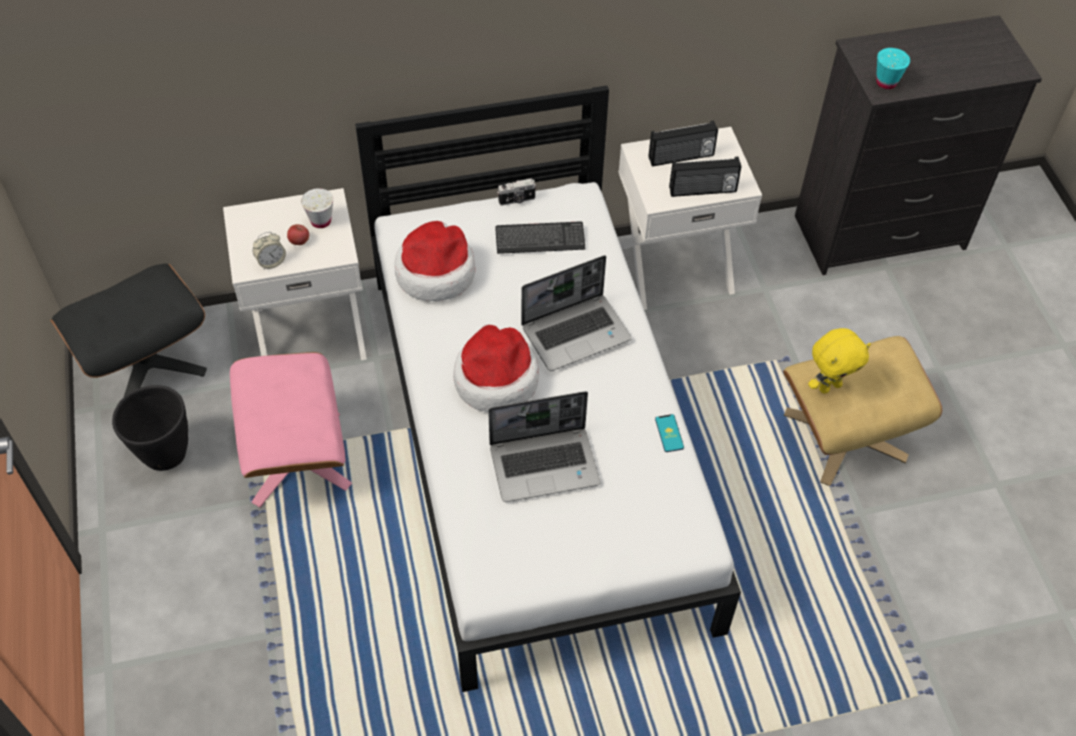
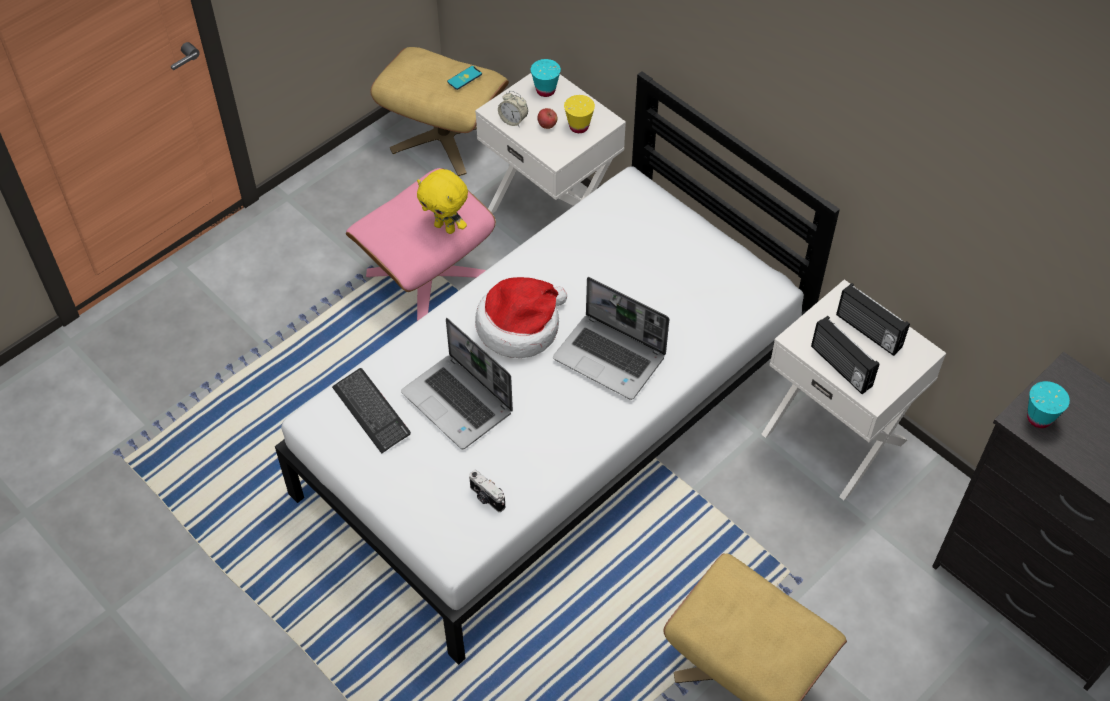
camera: 60 degrees right, 0 degrees up
black ottoman [50,263,207,398] -> beige ottoman [370,47,509,176]
black planter [112,385,188,471] -> none
white cup [301,188,333,228] -> yellow cup [564,95,595,133]
hat [395,221,475,301] -> none
keyboard [495,221,585,254] -> keyboard moved to [332,368,411,454]
camera [497,178,536,206] -> camera moved to [469,470,505,512]
phone [655,414,684,452] -> phone moved to [447,66,482,90]
yellow plush toy [808,328,871,394] -> yellow plush toy moved to [417,169,468,234]
none -> turquoise cup [531,59,561,97]

